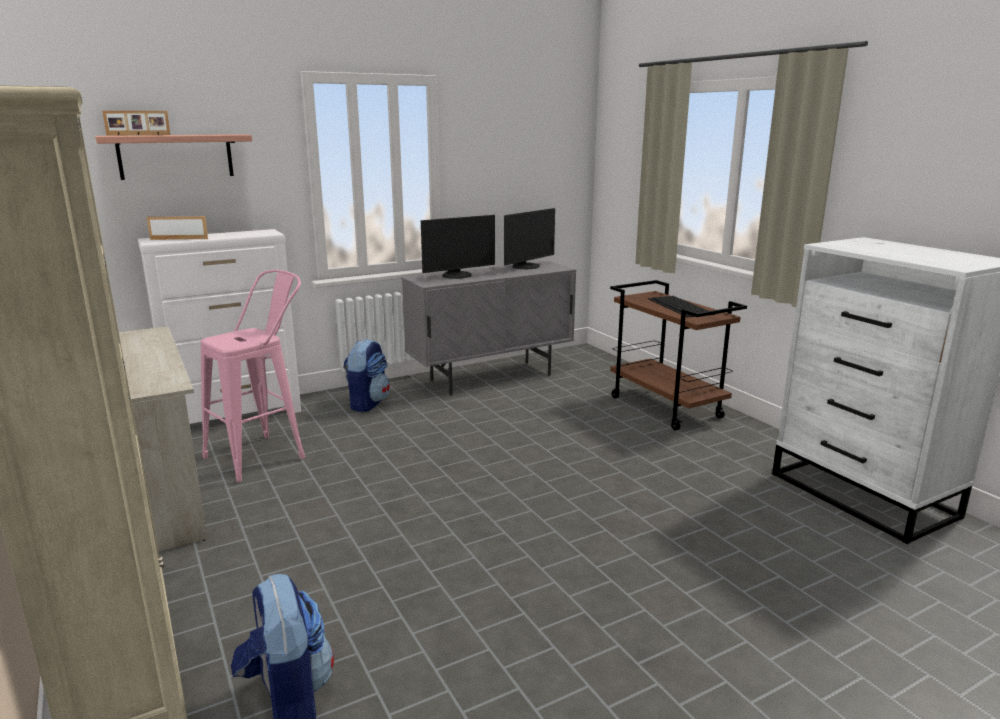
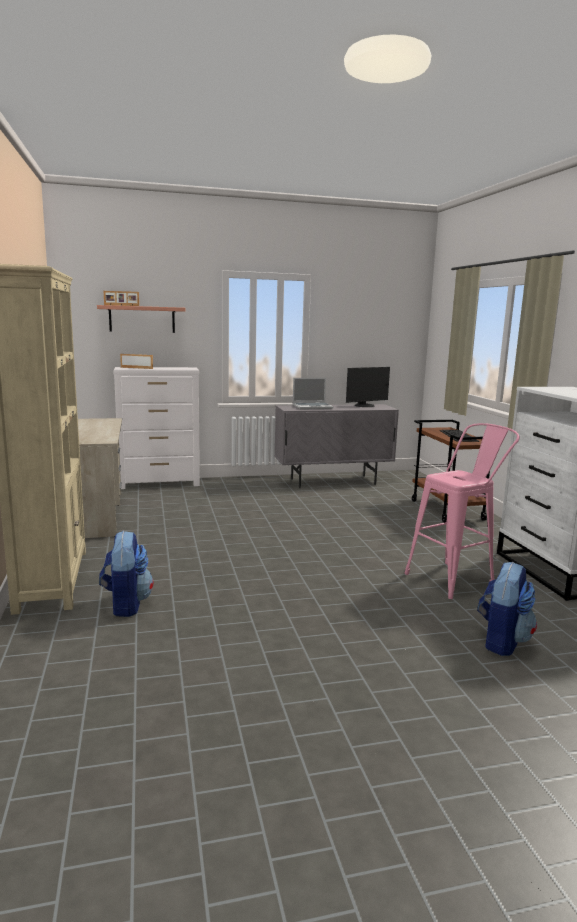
camera: 15 degrees right, 5 degrees down
pink stool [201,270,305,482] -> pink stool moved to [405,423,520,599]
backpack [343,338,390,412] -> backpack moved to [477,561,537,656]
monitor [421,215,495,279] -> laptop [293,378,334,409]

